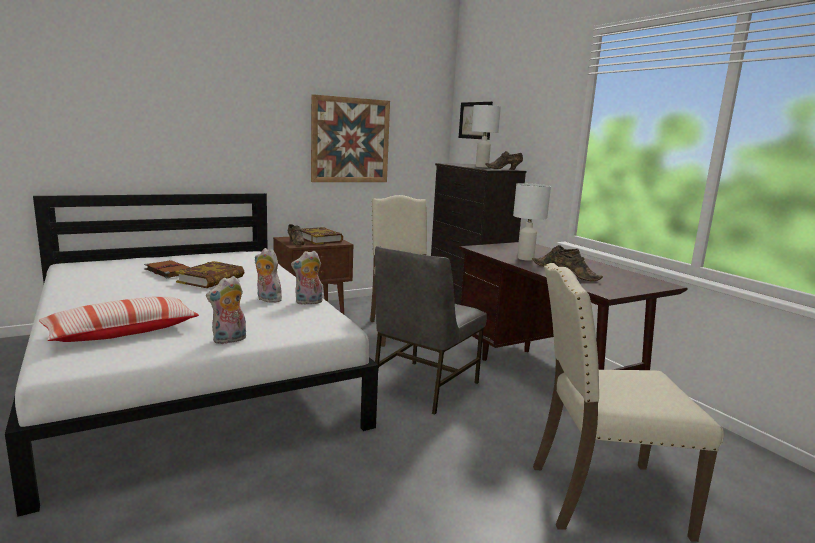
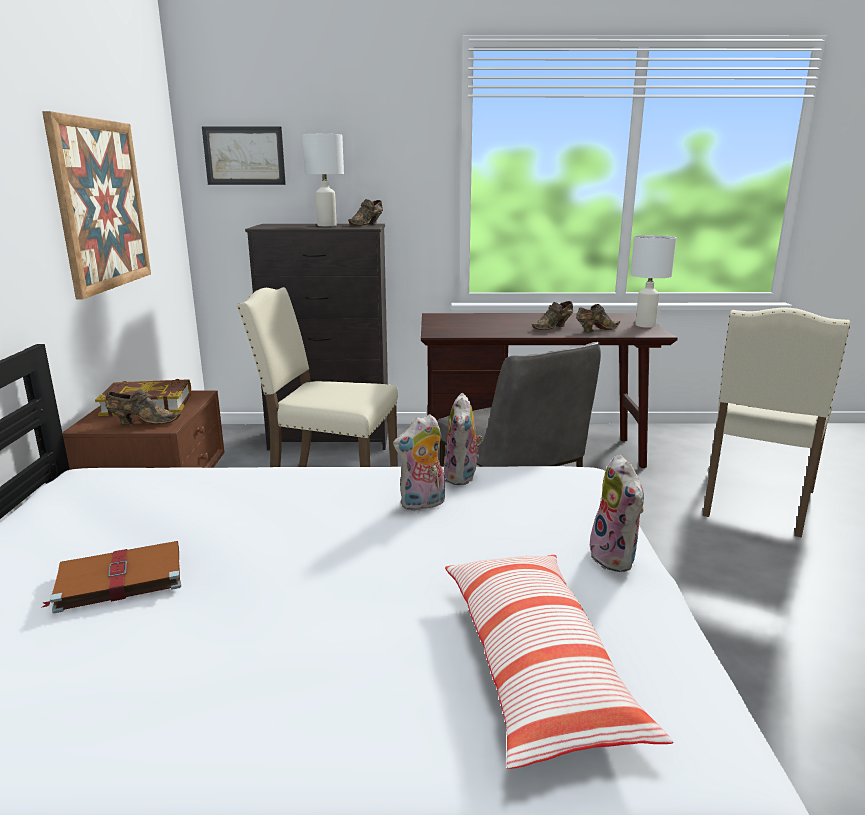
camera: 60 degrees left, 5 degrees up
book [175,261,244,288] -> none
white table lamp [513,183,551,261] -> white table lamp moved to [630,235,676,328]

